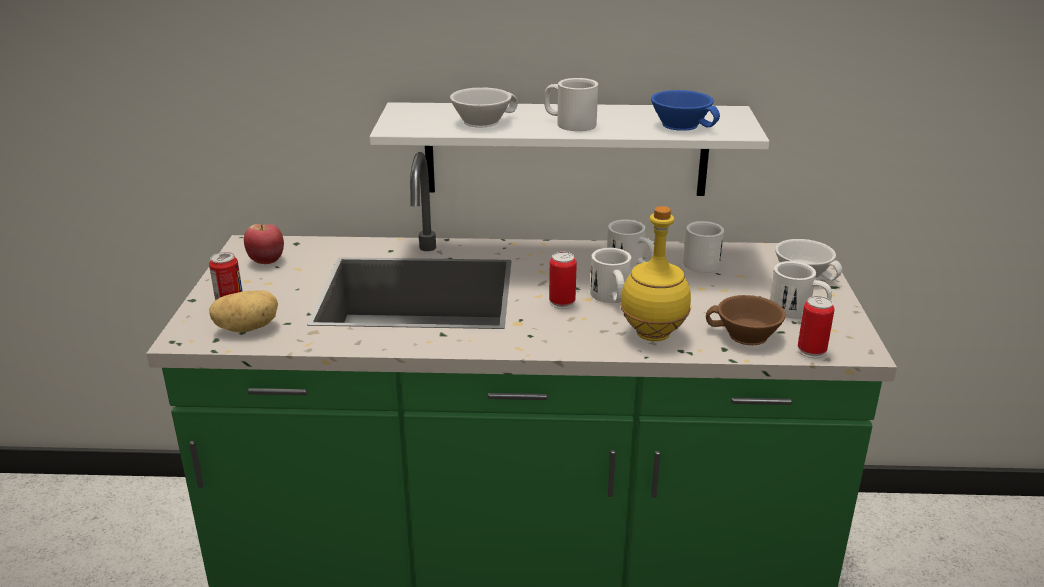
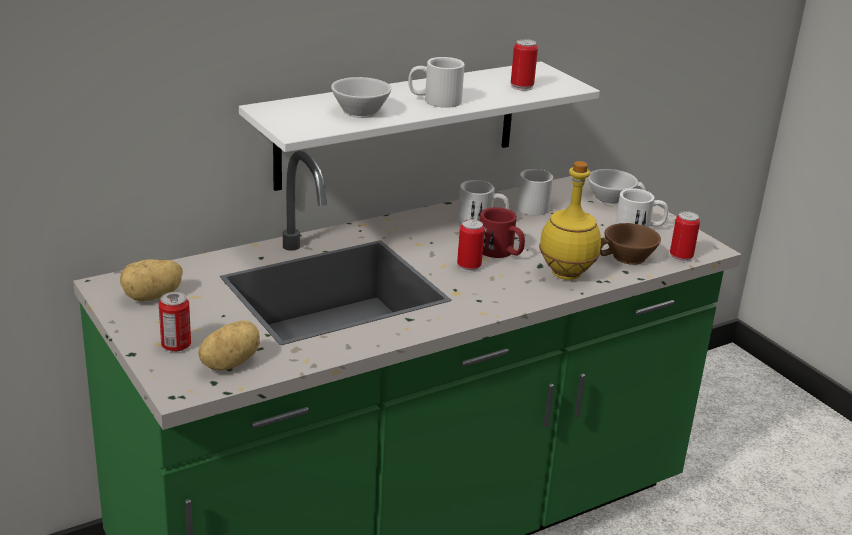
camera: 35 degrees left, 0 degrees up
apple [244,224,284,264] -> potato [120,259,183,301]
white mug [590,248,631,303] -> red mug [480,207,525,258]
blue cup [651,90,720,131] -> can [511,39,538,91]

